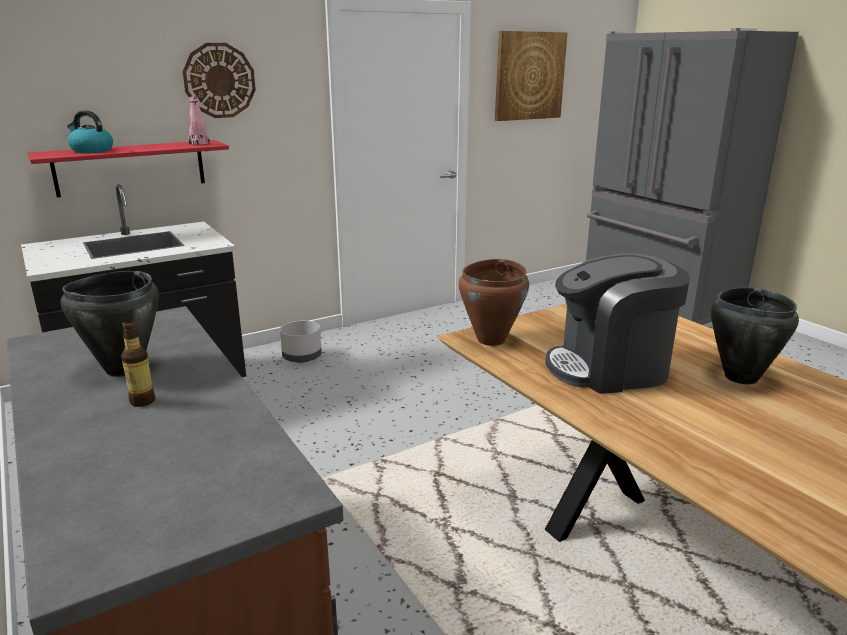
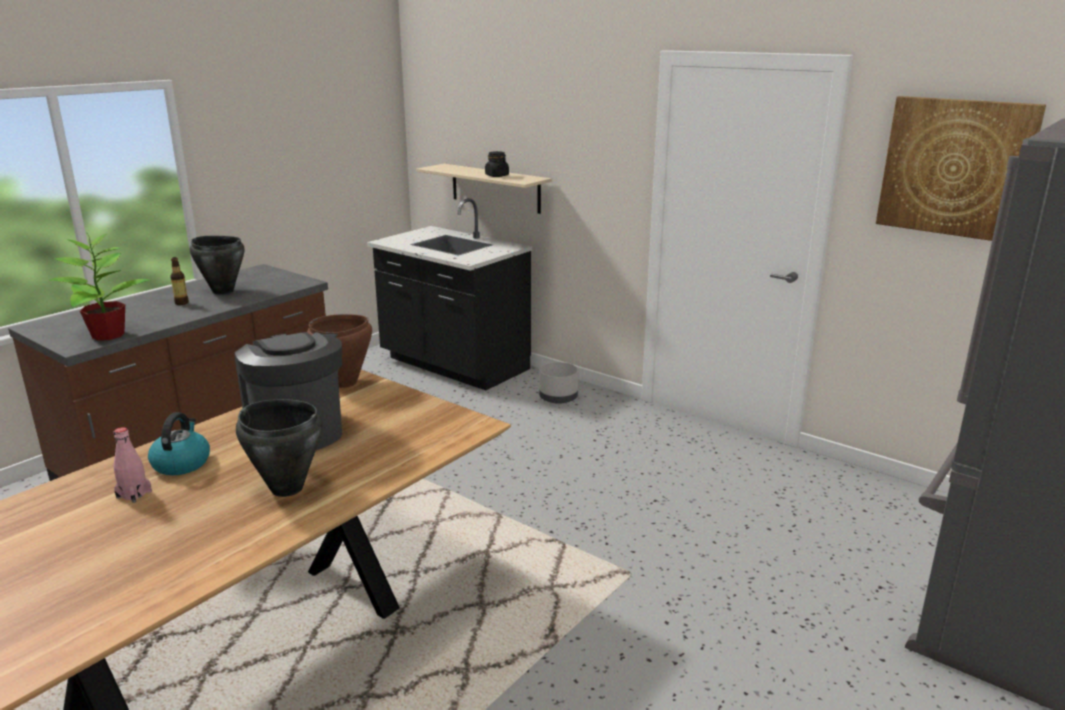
camera: 70 degrees right, 0 degrees up
red shelf [27,140,229,197] -> beige shelf [416,164,552,214]
kettle [67,110,113,153] -> kettle moved to [148,413,210,475]
wall clock [182,43,256,118] -> none
pink bottle [188,96,210,145] -> pink bottle moved to [114,427,152,503]
none -> potted plant [49,234,151,341]
none -> black jar [485,151,509,177]

